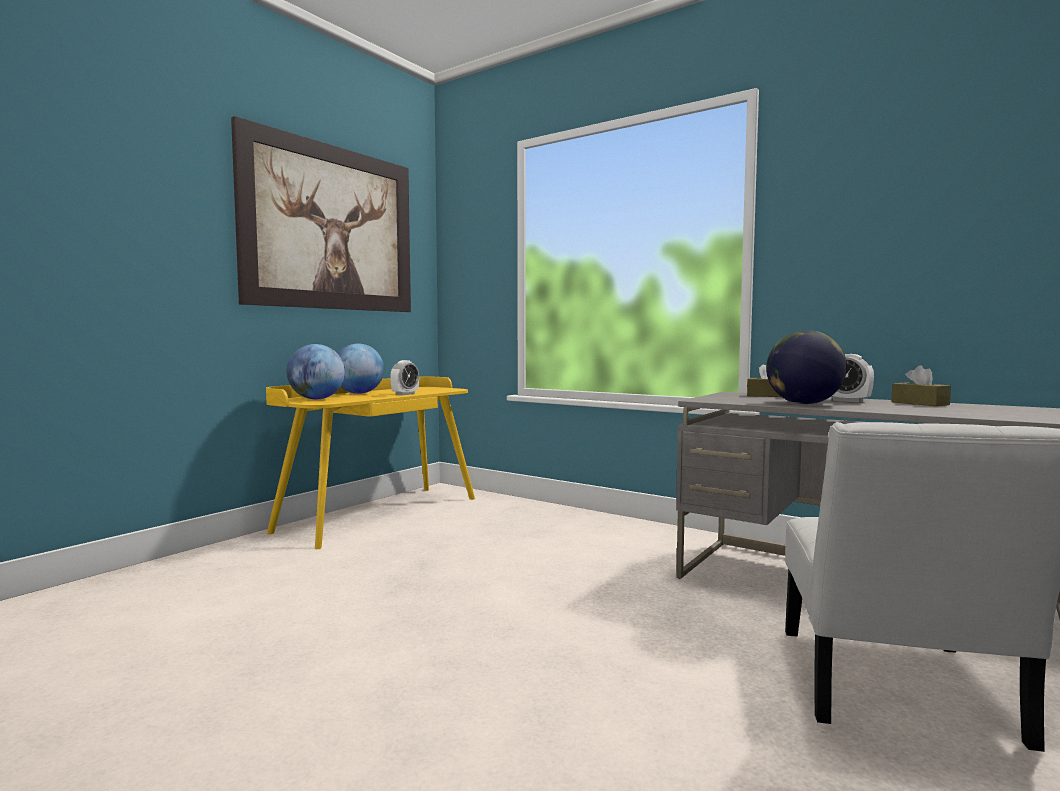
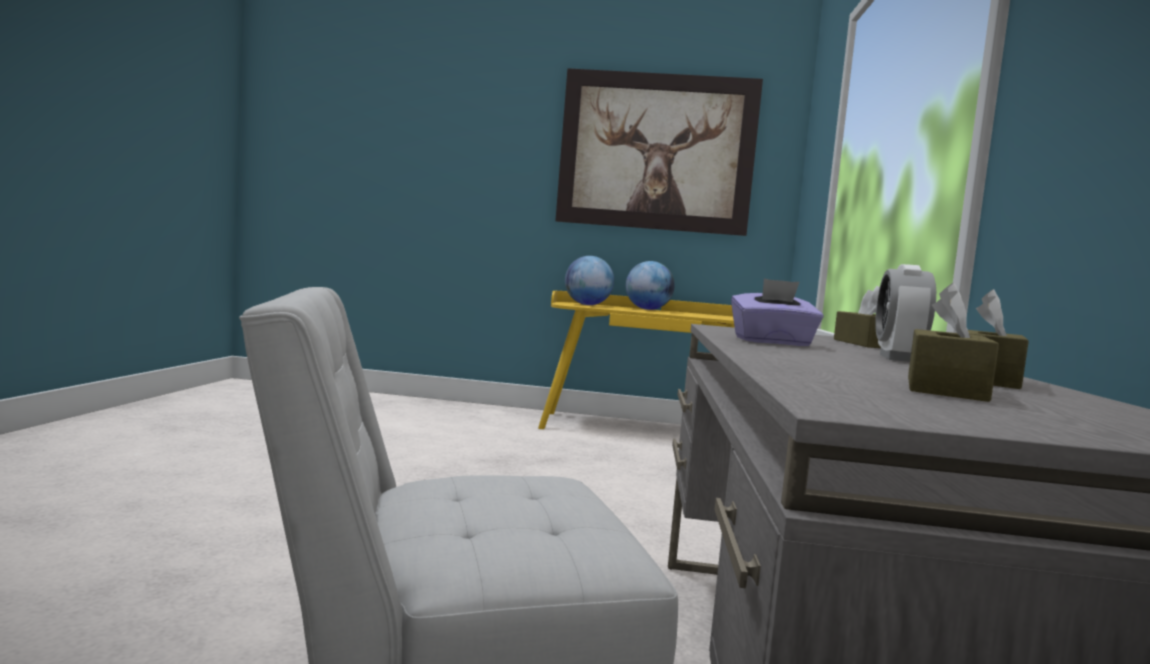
camera: 60 degrees right, 0 degrees up
alarm clock [390,360,419,395] -> none
globe [766,330,847,404] -> purple tissue box [731,278,823,346]
none -> brown tissue box [908,283,999,402]

